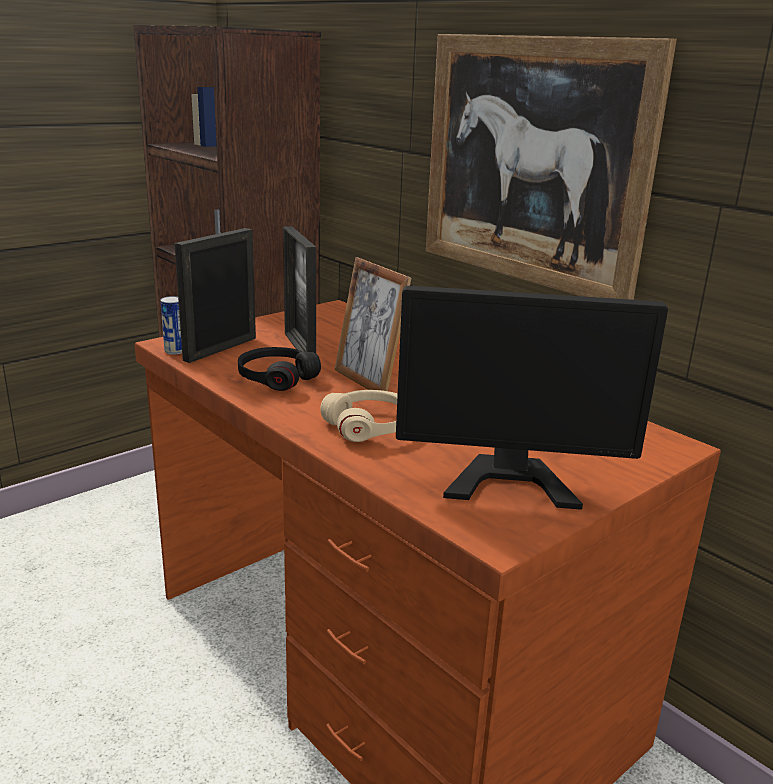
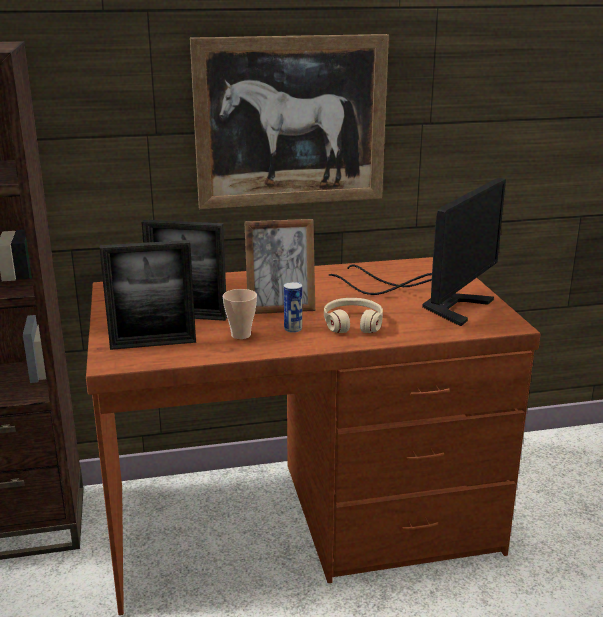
camera: 60 degrees left, 0 degrees up
can [160,296,182,355] -> can moved to [284,282,302,333]
picture frame [174,228,256,363] -> picture frame turned 75 degrees counterclockwise [99,240,196,350]
black headphones [238,347,321,391] -> cup [223,289,257,339]

